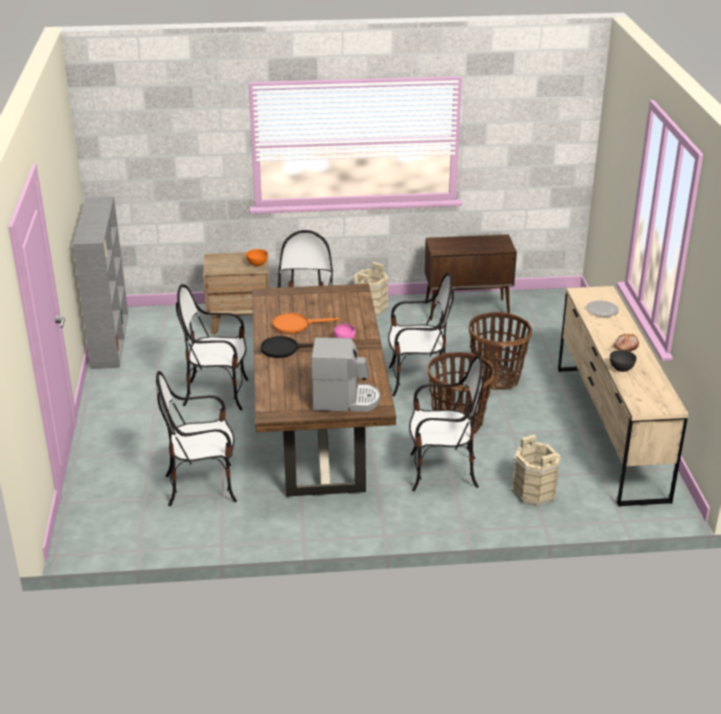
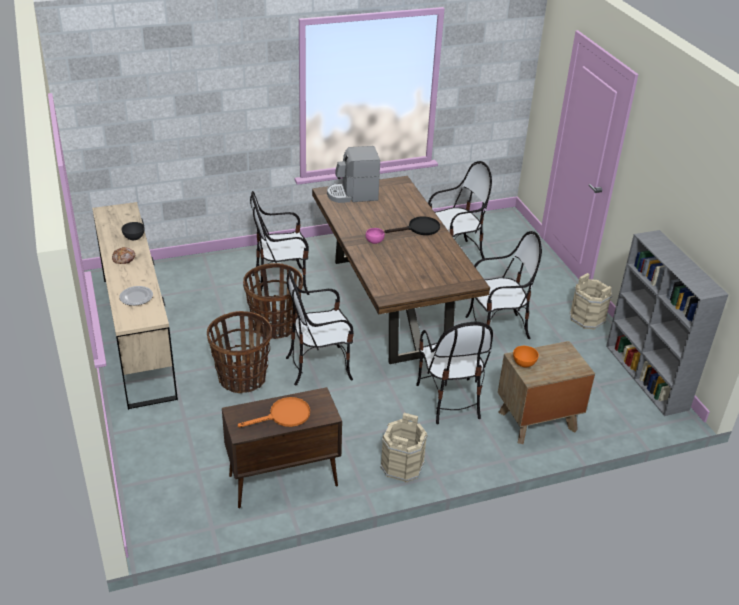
camera: 165 degrees right, 5 degrees up
orange frying pan [273,313,339,334] -> orange frying pan moved to [238,397,310,427]
beige bucket [511,435,561,506] -> beige bucket moved to [570,273,612,330]

